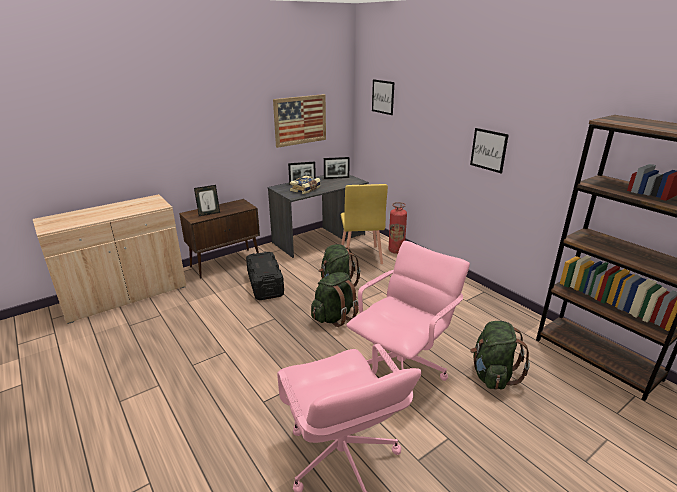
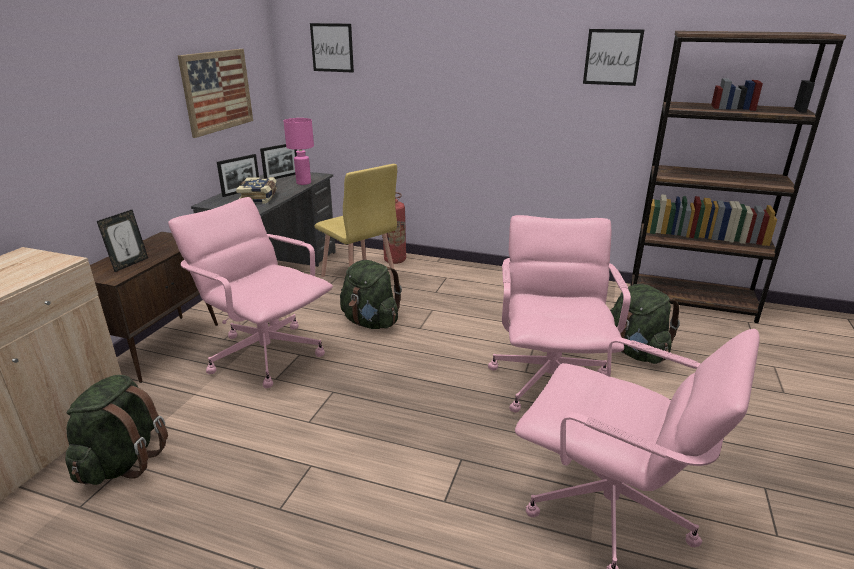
camera: 35 degrees left, 0 degrees up
black storage box [246,251,284,300] -> pink office chair [168,197,333,388]
green backpack [311,272,358,327] -> green backpack moved to [65,375,168,485]
picture [470,128,509,173] -> picture moved to [583,29,644,86]
none -> pink table lamp [283,118,314,185]

